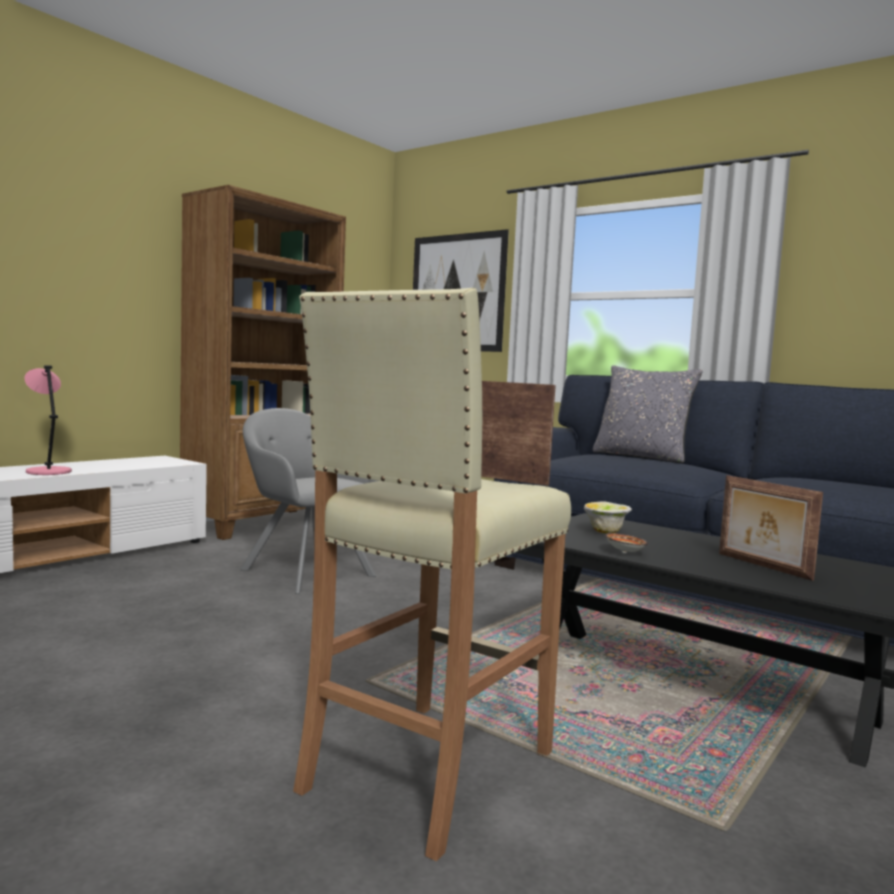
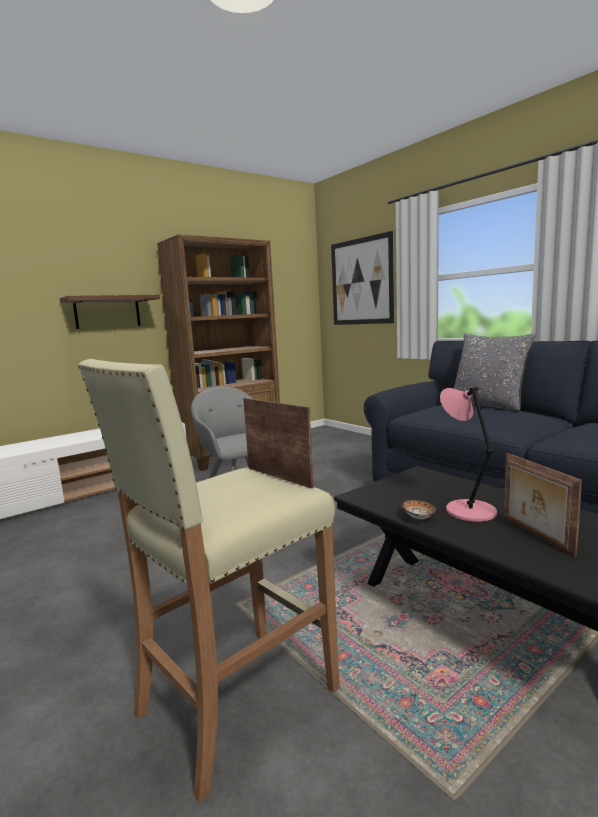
camera: 15 degrees right, 5 degrees up
pink table lamp [25,365,72,475] -> pink table lamp moved to [440,387,497,522]
bowl [584,501,632,533] -> none
none -> brown shelf [60,295,160,329]

